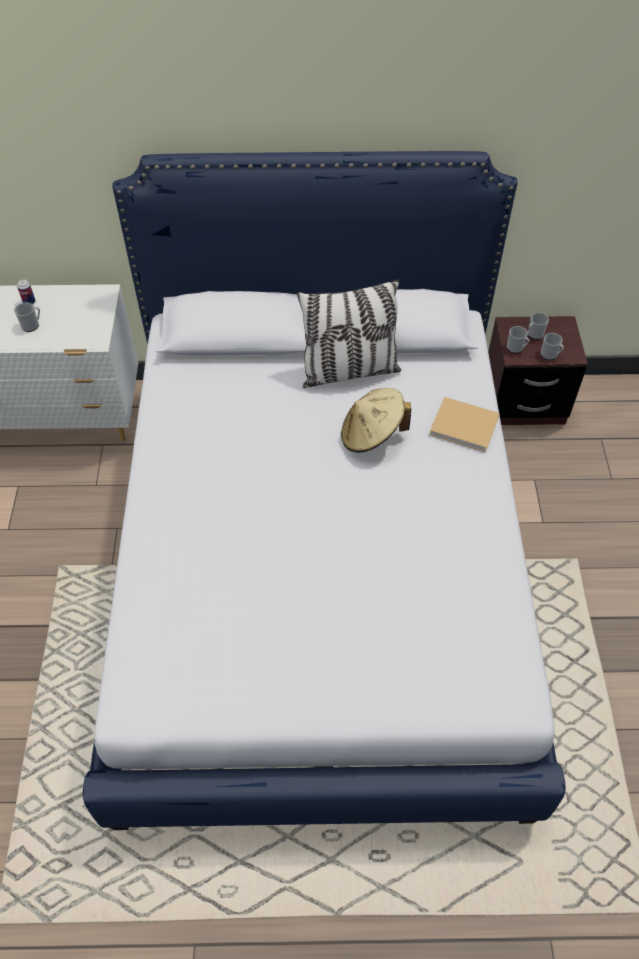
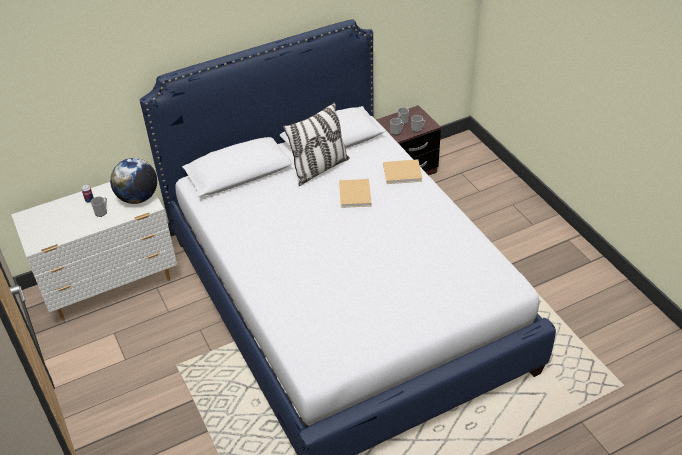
camera: 25 degrees left, 10 degrees down
beige hat [341,388,411,453] -> beige book [339,179,371,208]
none -> globe [110,158,157,204]

